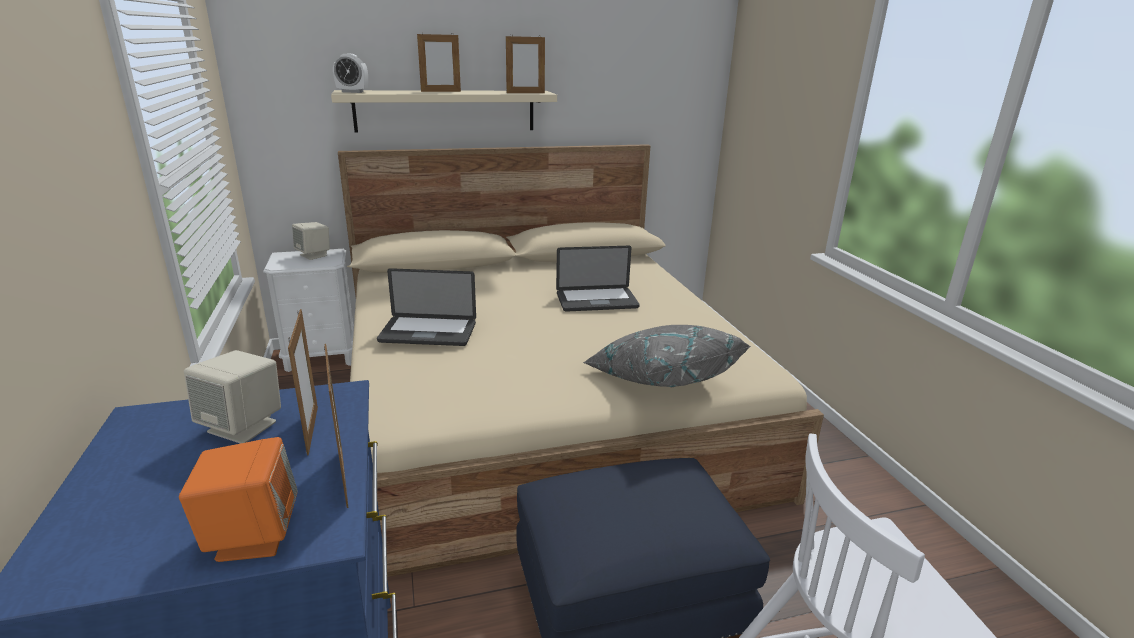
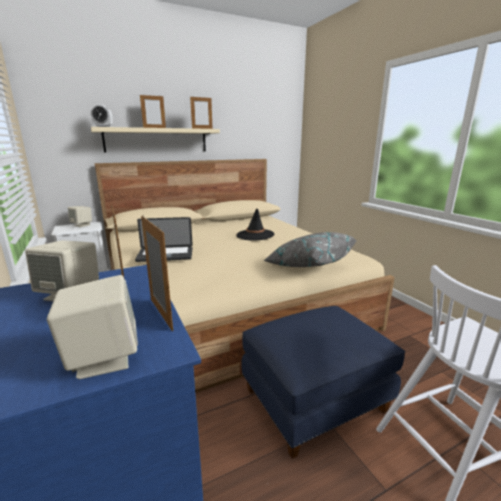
camera: 10 degrees left, 5 degrees down
orange speaker [179,437,298,562] -> beige speaker [47,275,138,379]
laptop [556,246,640,312] -> black hat [236,208,274,241]

